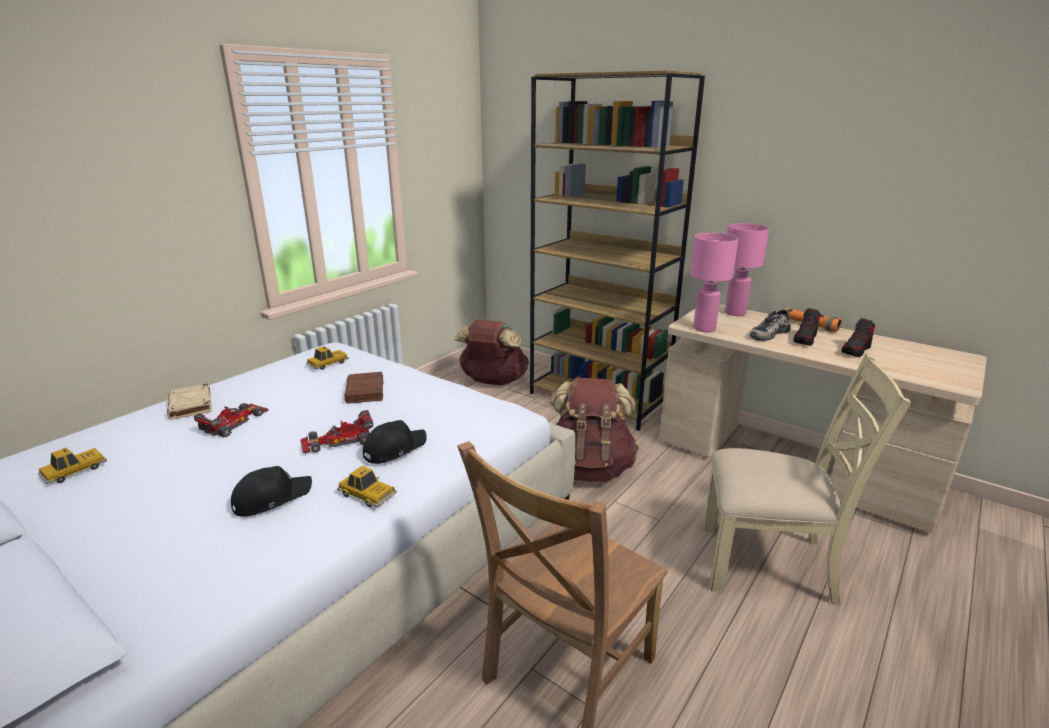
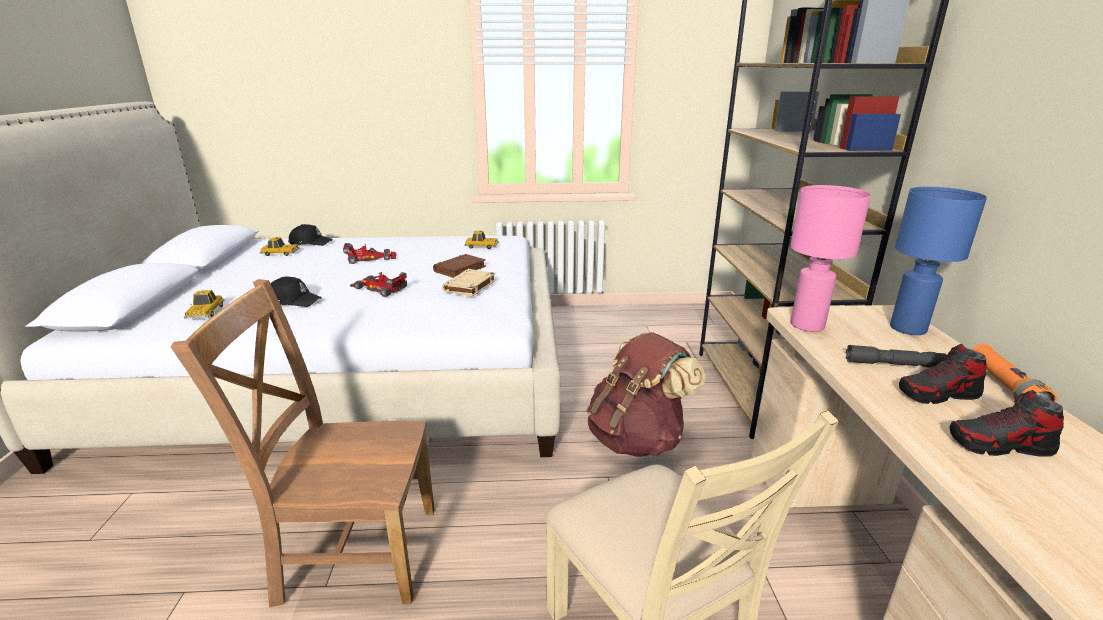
camera: 50 degrees right, 0 degrees up
beige book [167,383,212,420] -> beige book moved to [442,269,496,297]
toy car [337,466,397,507] -> toy car moved to [184,290,225,319]
black cap [363,420,427,464] -> black cap moved to [288,224,332,246]
brown backpack [454,320,529,385] -> none
pink table lamp [725,223,769,316] -> blue table lamp [890,187,987,335]
shoe [750,309,792,341] -> grey flashlight [846,345,948,368]

